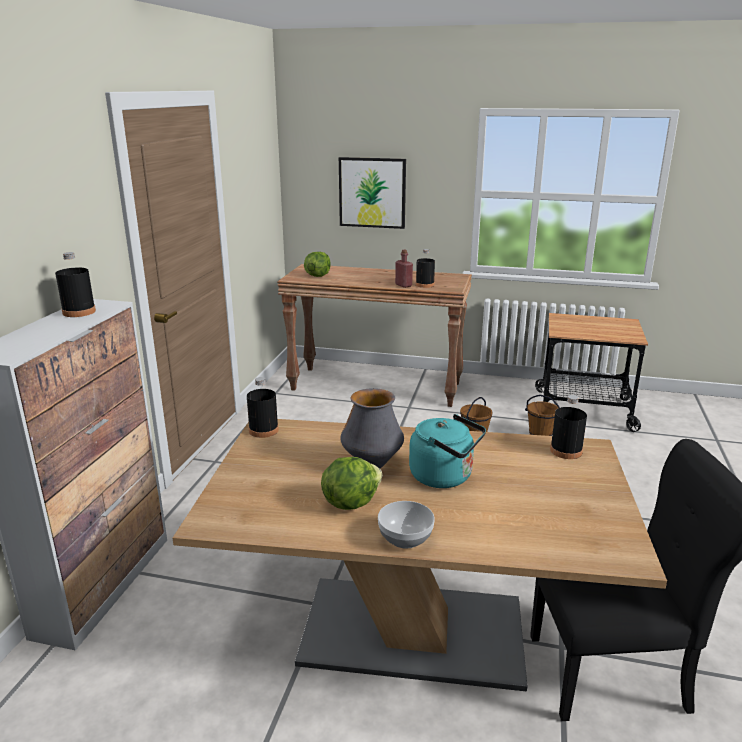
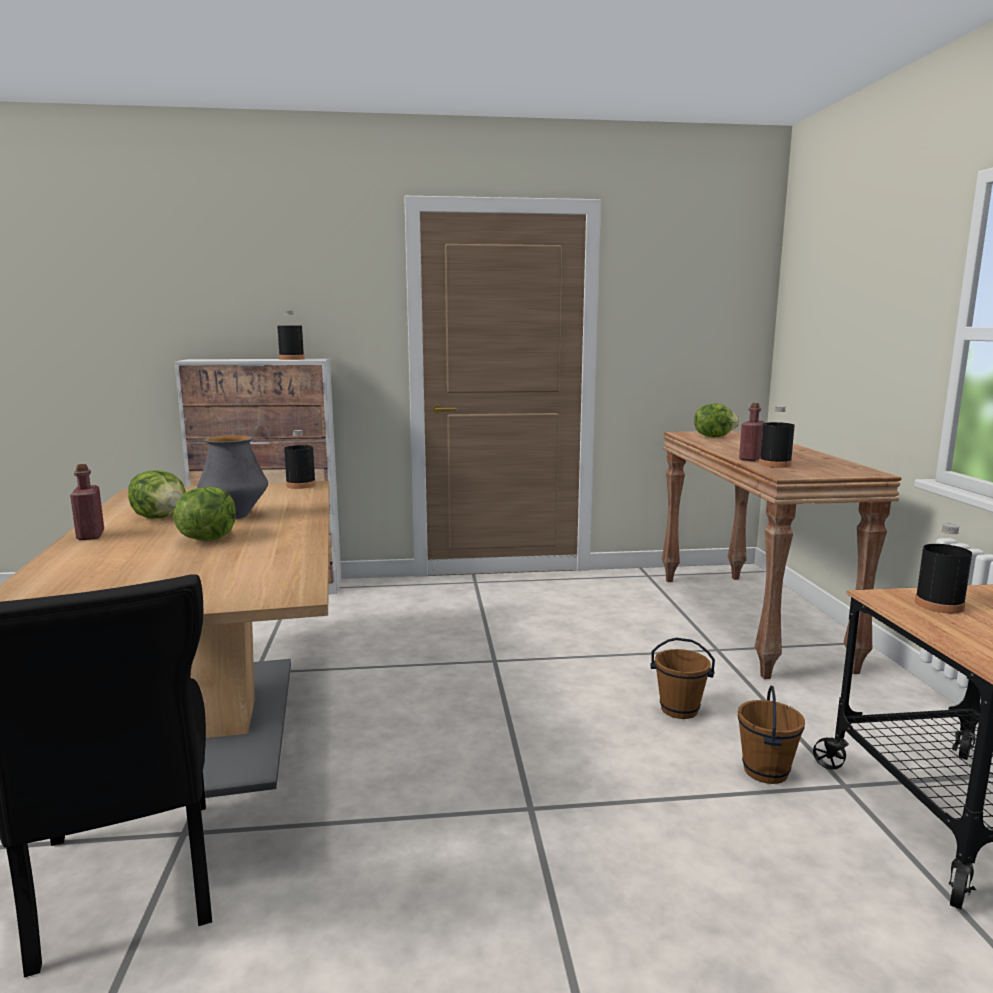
camera: 70 degrees right, 10 degrees down
picture [339,157,406,229] -> none
bowl [378,501,435,549] -> red bottle [70,464,104,540]
turquoise kettle [409,414,486,488] -> lettuce [173,487,236,541]
black bottle [550,395,587,459] -> black bottle moved to [915,524,972,613]

